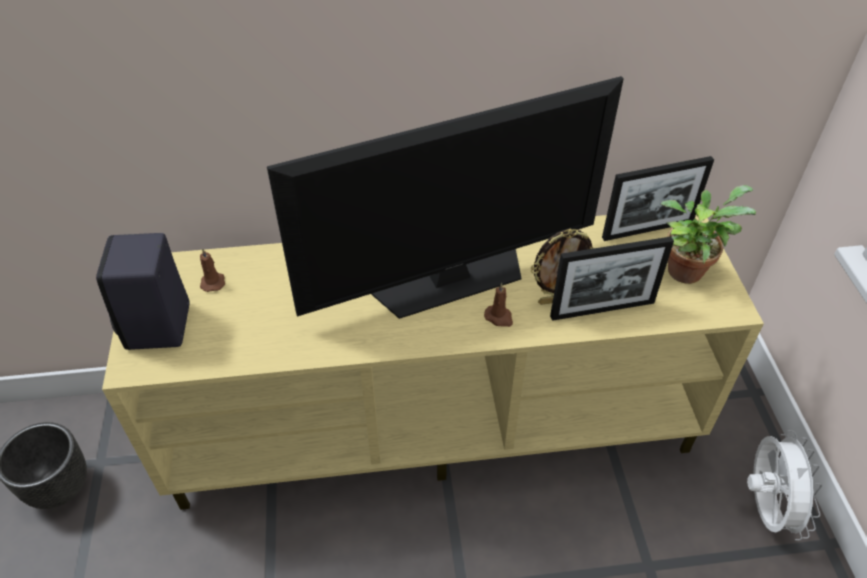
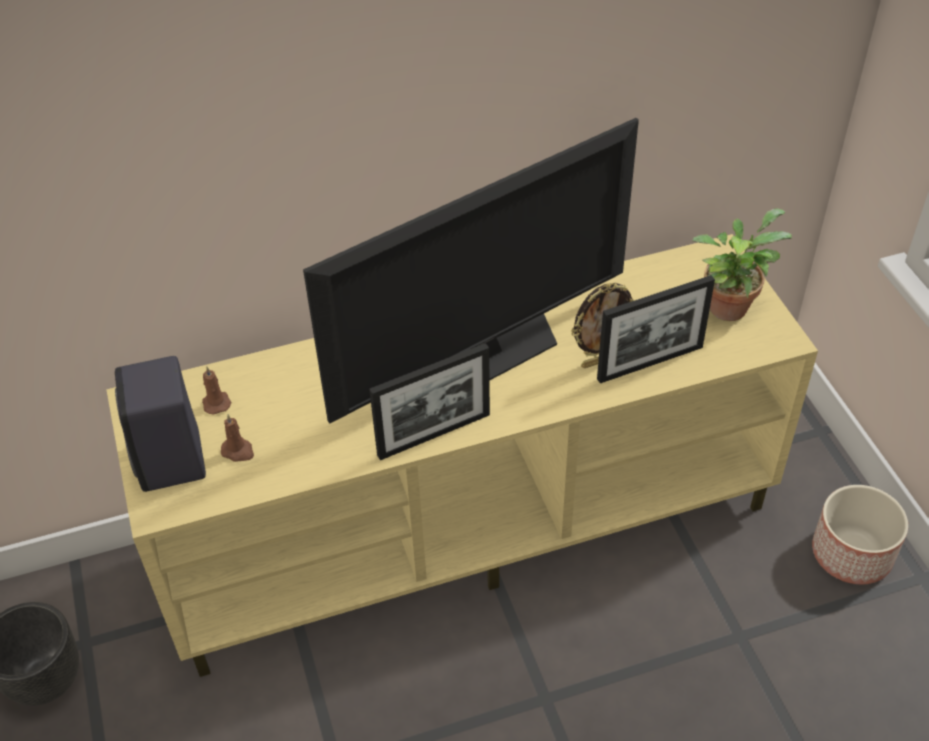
camera: 10 degrees left, 0 degrees up
brown candle [484,283,513,327] -> brown candle moved to [221,414,254,462]
picture frame [602,156,714,241] -> picture frame moved to [369,343,490,460]
white fan [747,430,822,541] -> planter [812,485,908,584]

